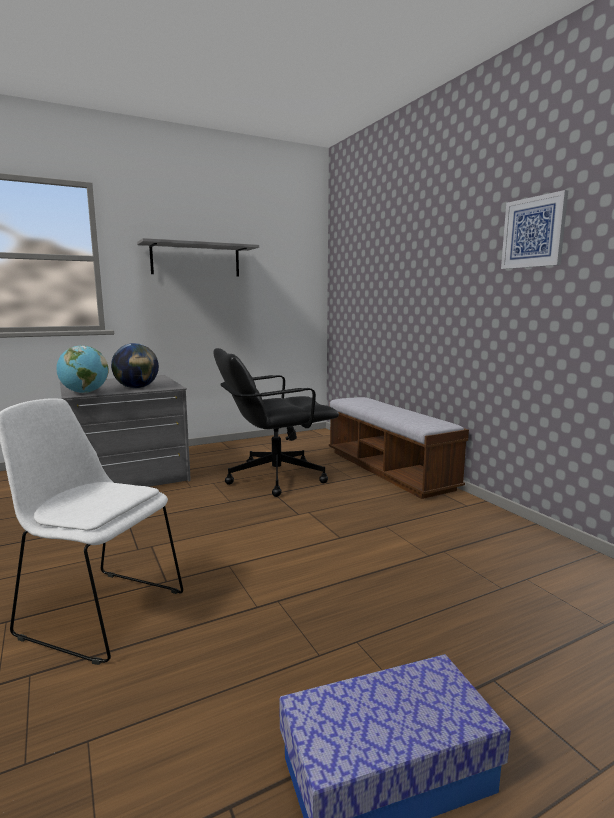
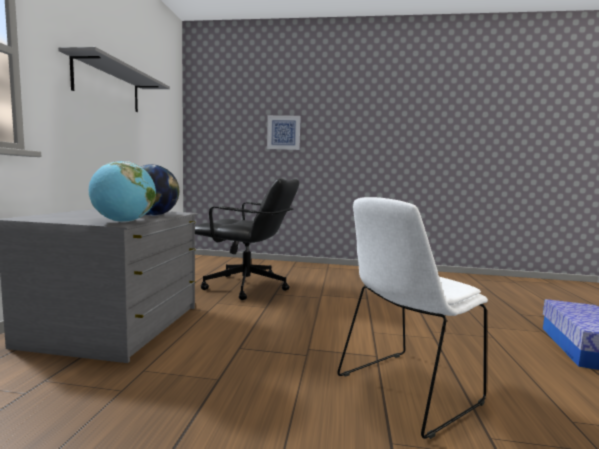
camera: 55 degrees left, 5 degrees down
black office chair [213,348,339,497] -> black office chair turned 90 degrees counterclockwise [195,178,299,300]
bench [329,397,469,499] -> none
picture [501,190,568,269] -> picture moved to [267,115,301,150]

